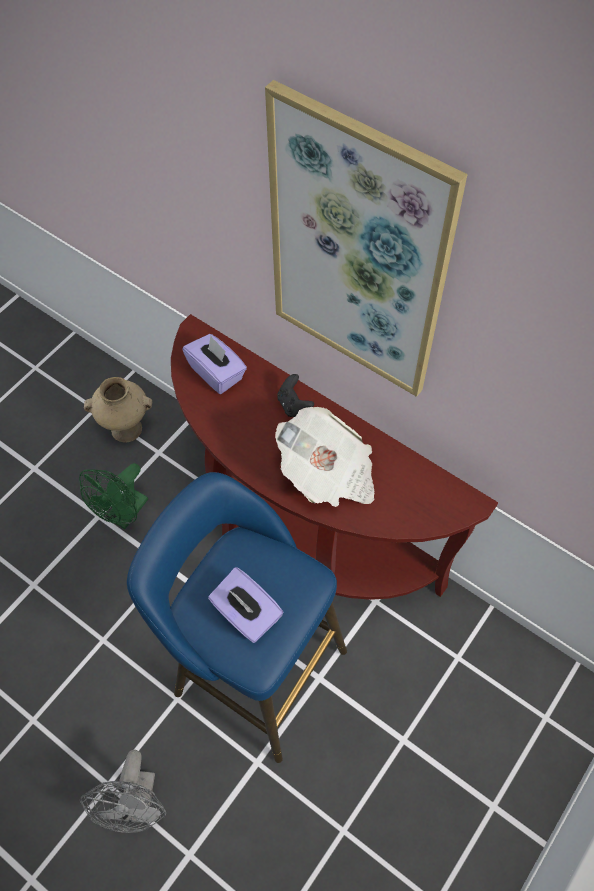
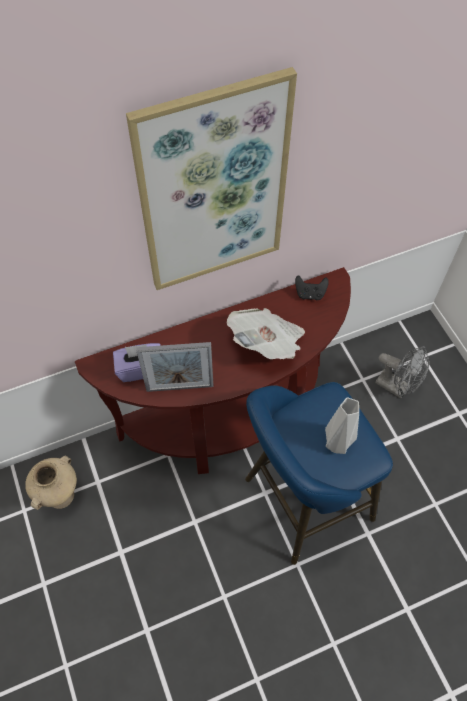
camera: 60 degrees left, 0 degrees up
green fan [79,463,148,529] -> none
grey fan [80,750,166,833] -> grey fan moved to [375,346,430,399]
purple tissue box [208,567,283,643] -> grey vase [325,397,359,454]
black game controller [277,374,314,417] -> black game controller moved to [295,275,329,300]
none -> picture frame [136,342,214,392]

